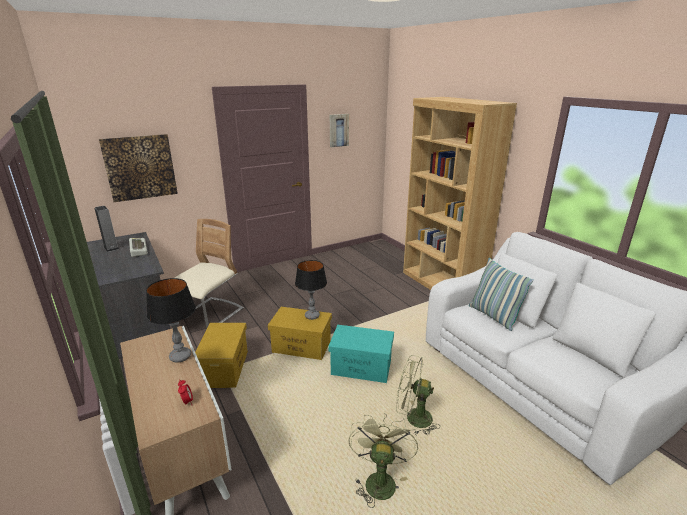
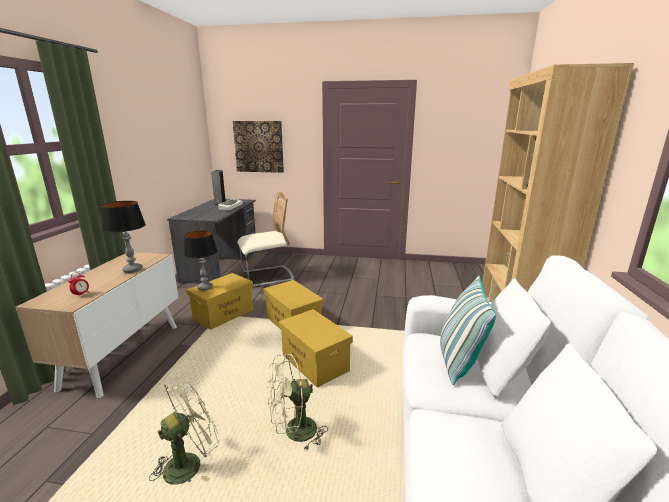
camera: 40 degrees right, 5 degrees down
table lamp [295,260,327,320] -> table lamp moved to [184,231,217,291]
turquoise storage box [328,325,394,383] -> yellow storage box [279,309,353,387]
picture [330,114,349,147] -> none
green fan [396,355,440,435] -> green fan turned 75 degrees counterclockwise [267,354,328,451]

